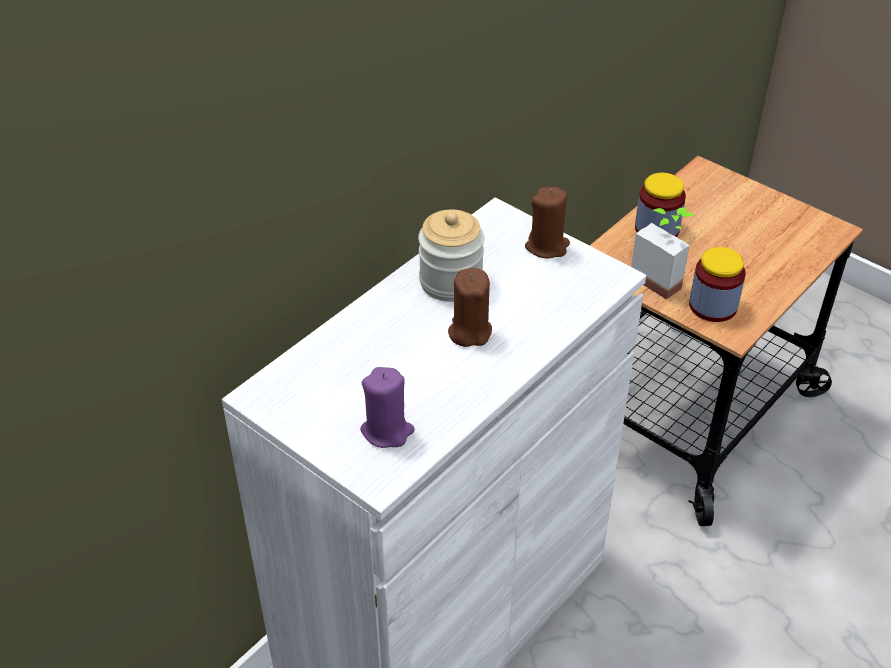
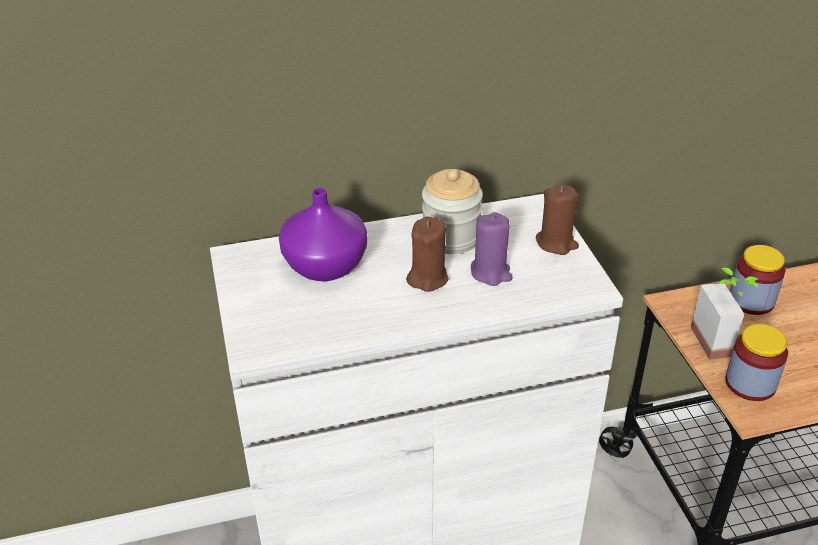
camera: 35 degrees right, 5 degrees down
purple candle [360,367,415,448] -> purple candle moved to [471,212,512,286]
none -> purple vase [279,188,367,281]

